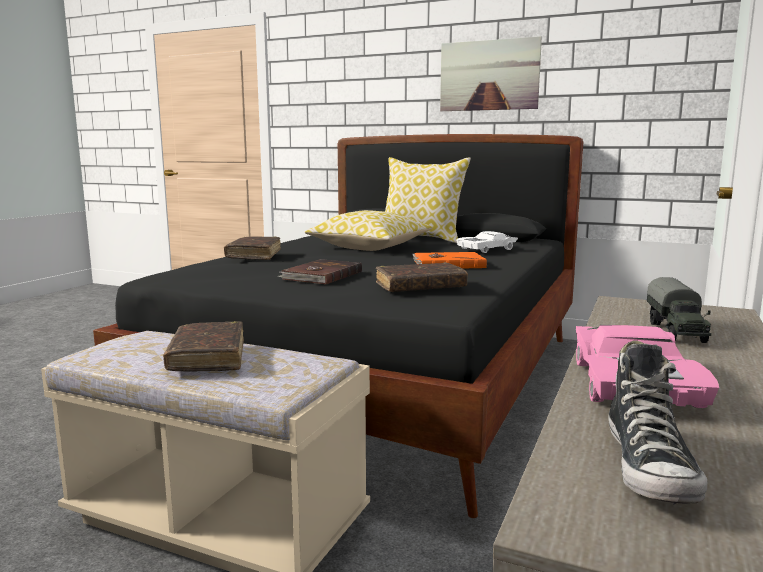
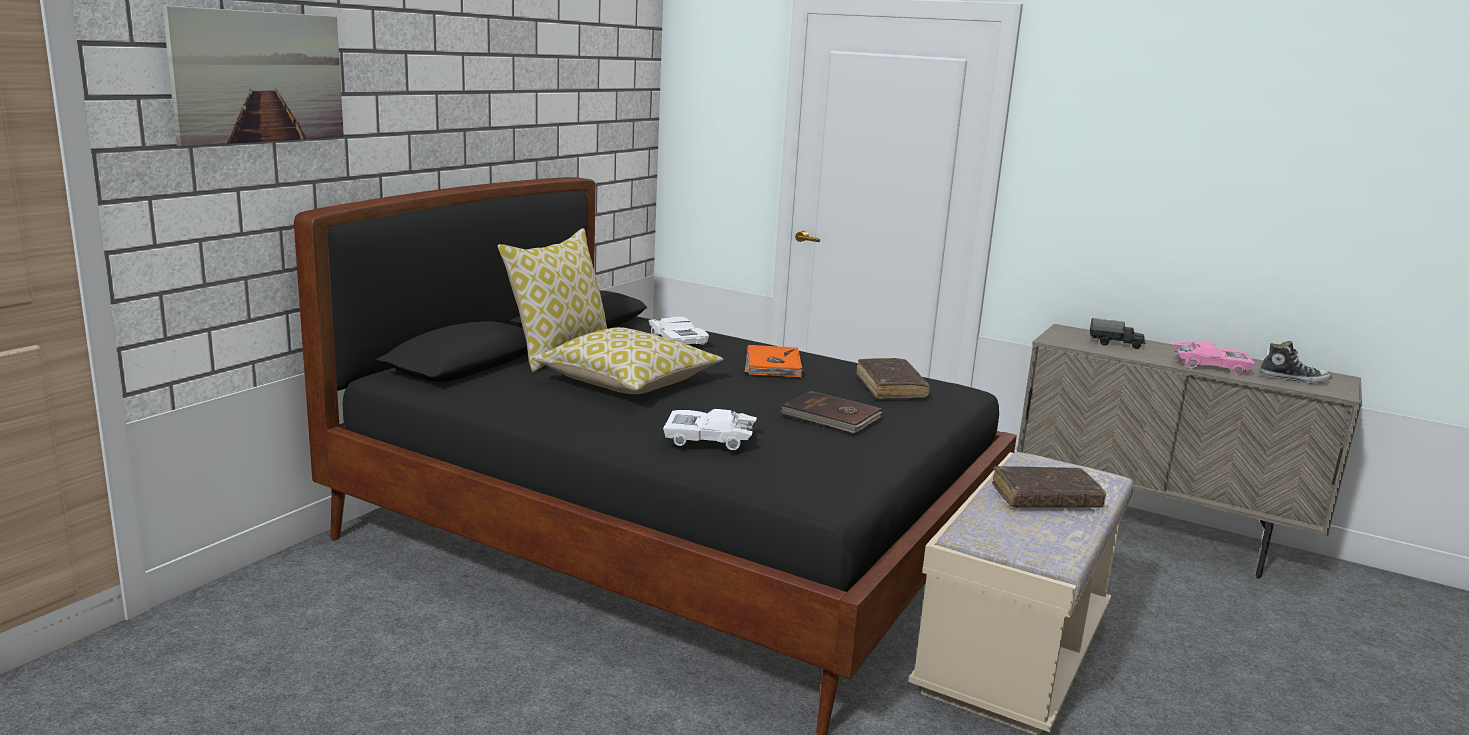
camera: 85 degrees left, 5 degrees up
brown book [224,236,281,260] -> white toy car [663,409,757,450]
picture [440,36,542,111] -> picture moved to [162,5,344,146]

